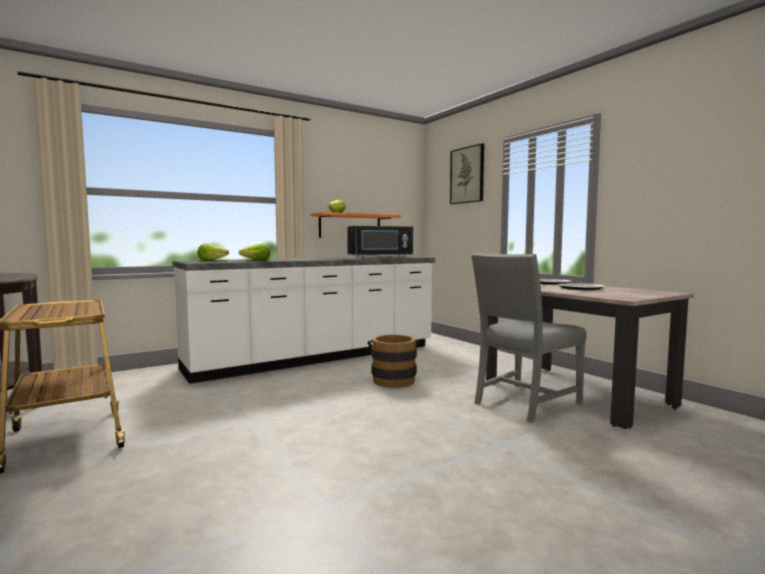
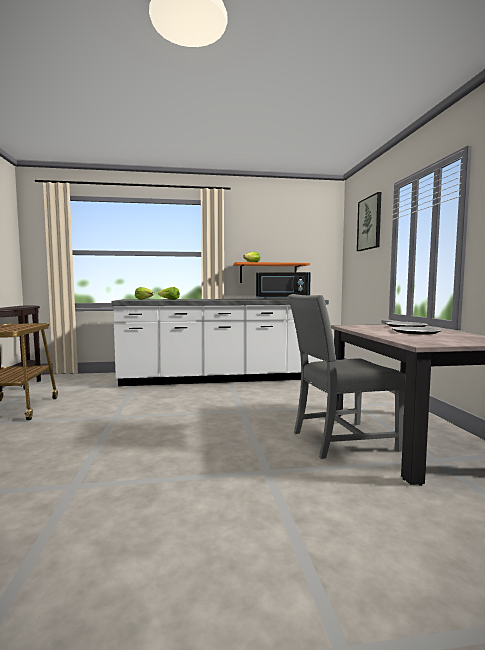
camera: 25 degrees right, 0 degrees up
brown bucket [367,335,420,388] -> none

